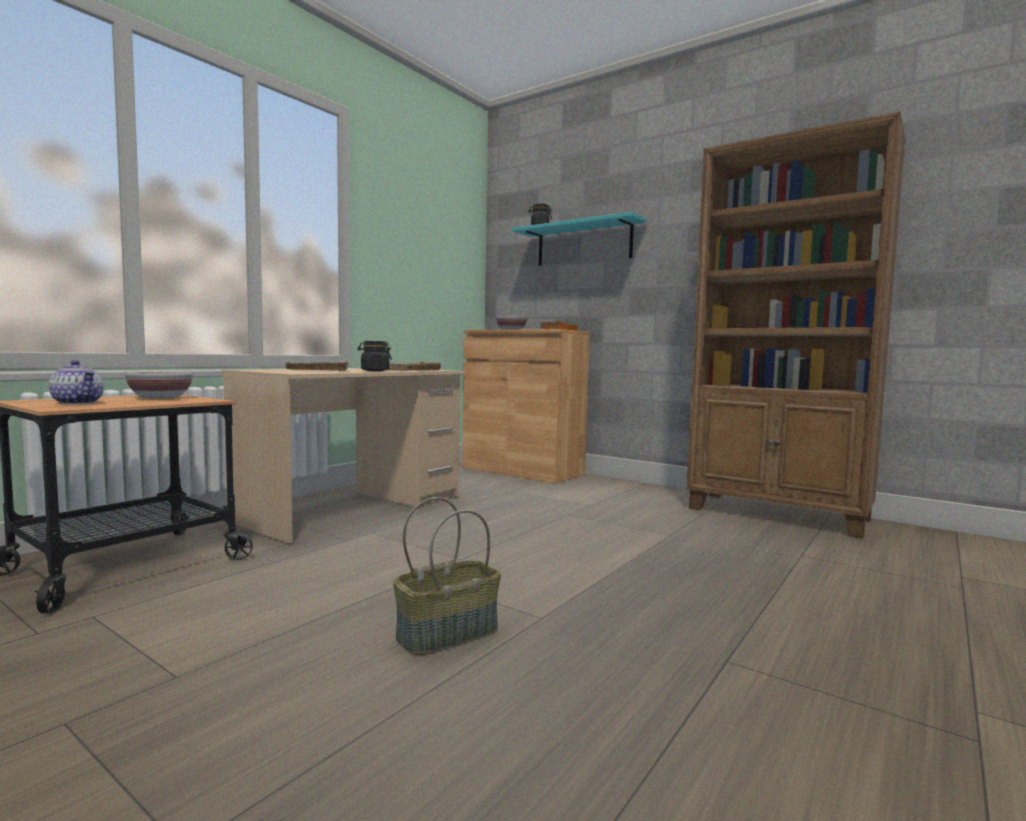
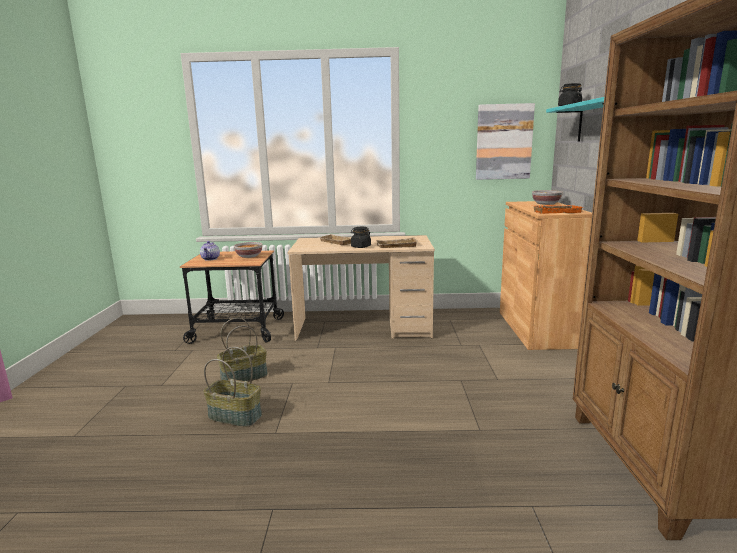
camera: 55 degrees right, 10 degrees up
none -> basket [217,318,268,381]
none -> picture [476,103,535,180]

